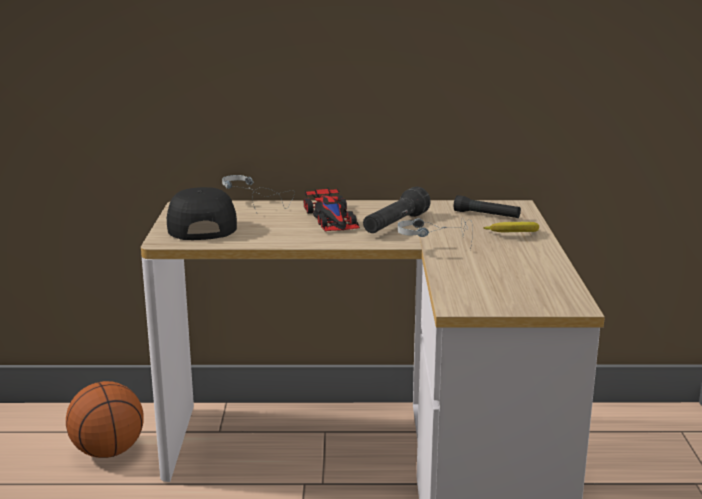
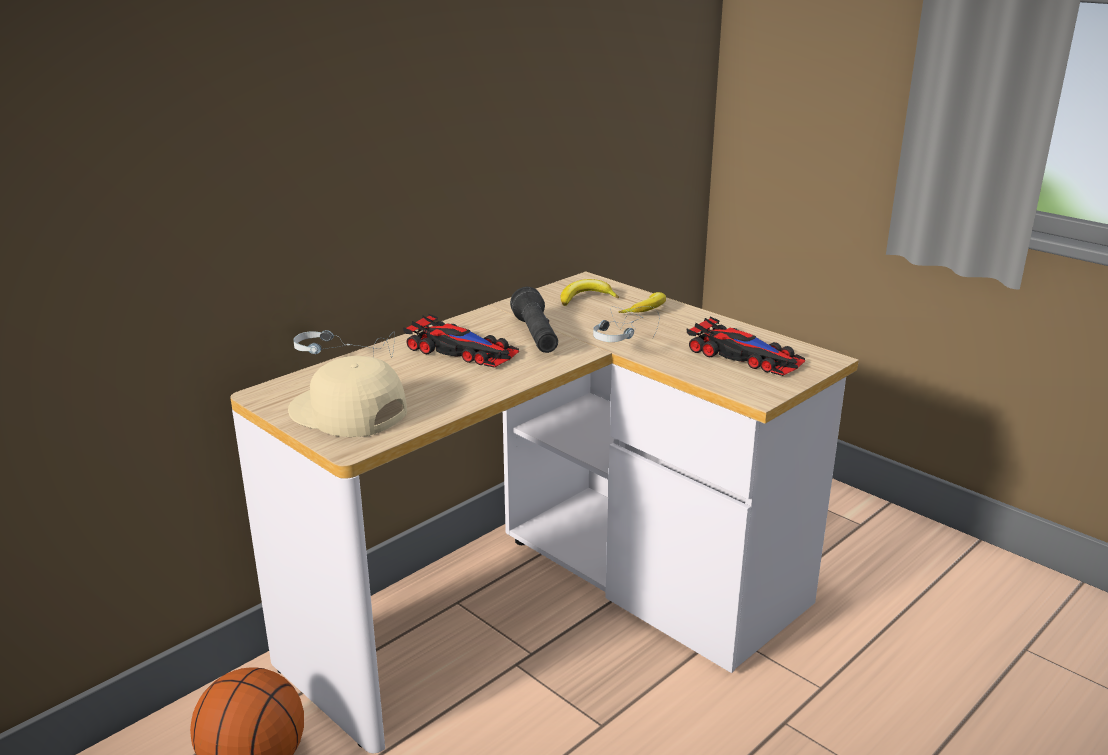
camera: 45 degrees left, 5 degrees up
black cap [167,187,237,240] -> beige cap [288,356,407,437]
black flashlight [454,195,521,218] -> banana [561,279,619,306]
none -> toy car [687,317,805,376]

